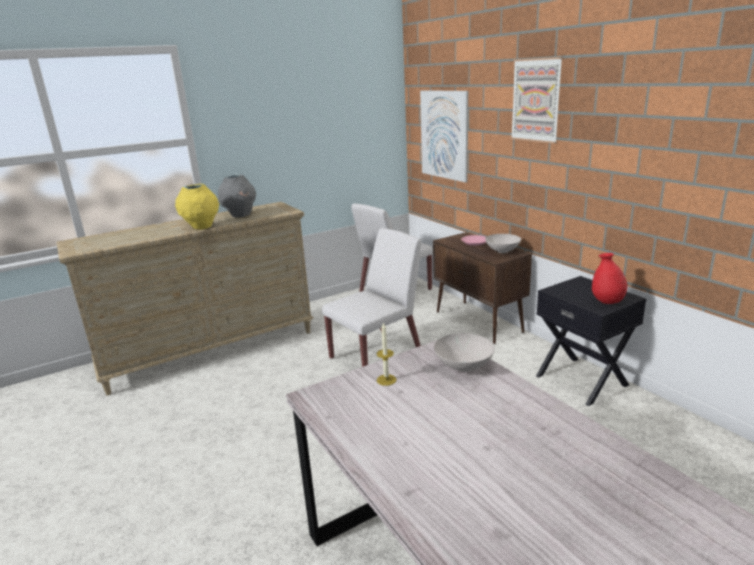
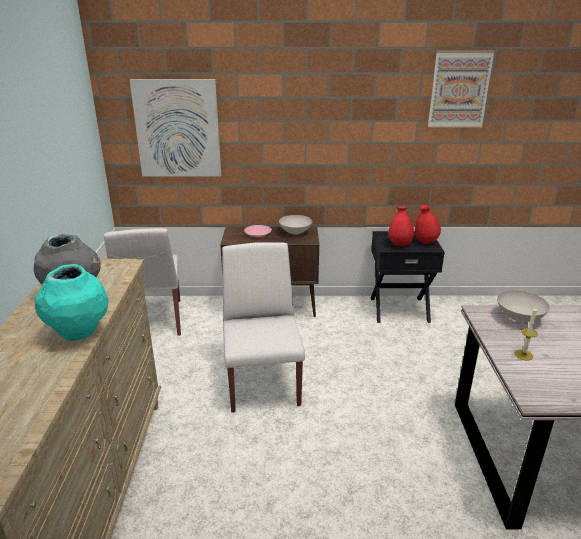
camera: 60 degrees left, 5 degrees up
yellow vase [175,184,219,230] -> turquoise vase [35,264,109,341]
picture [510,57,563,144] -> picture moved to [428,51,495,128]
none -> red vase [388,206,414,246]

